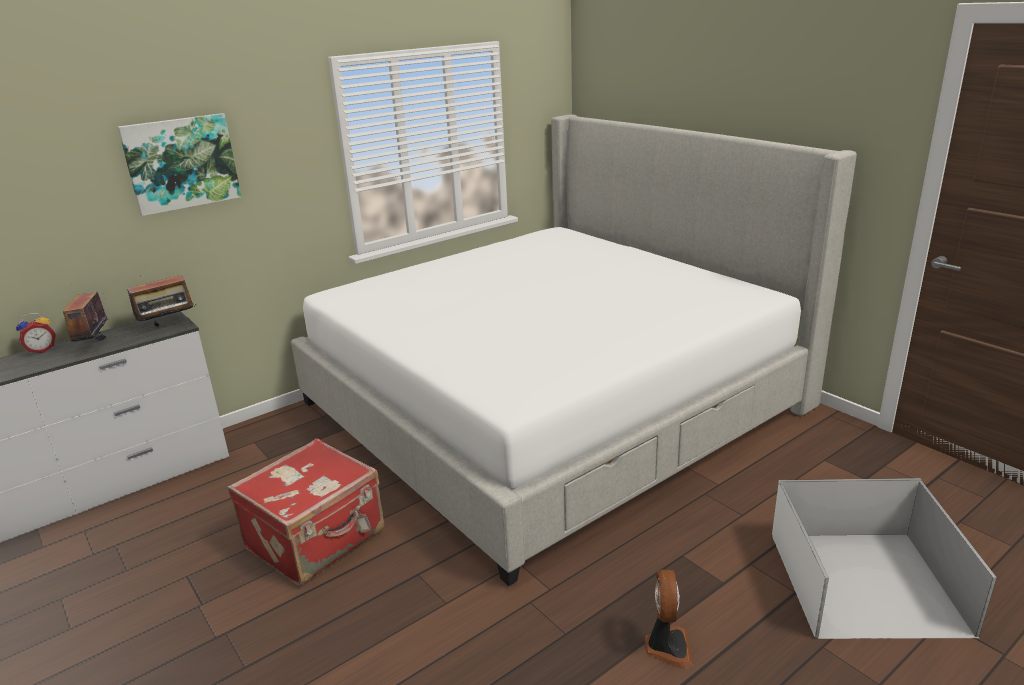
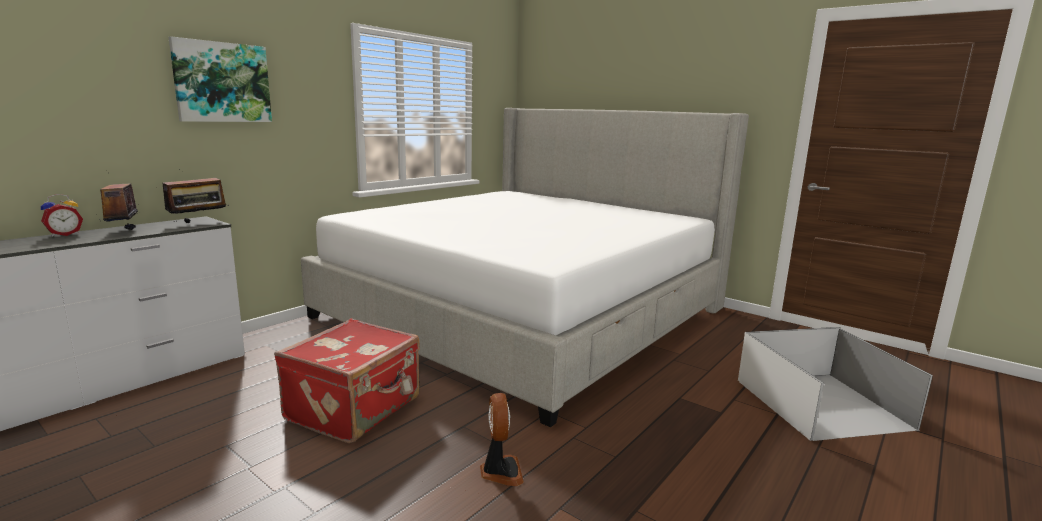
camera: 15 degrees left, 10 degrees down
fan [644,570,693,669] -> fan moved to [480,393,524,486]

